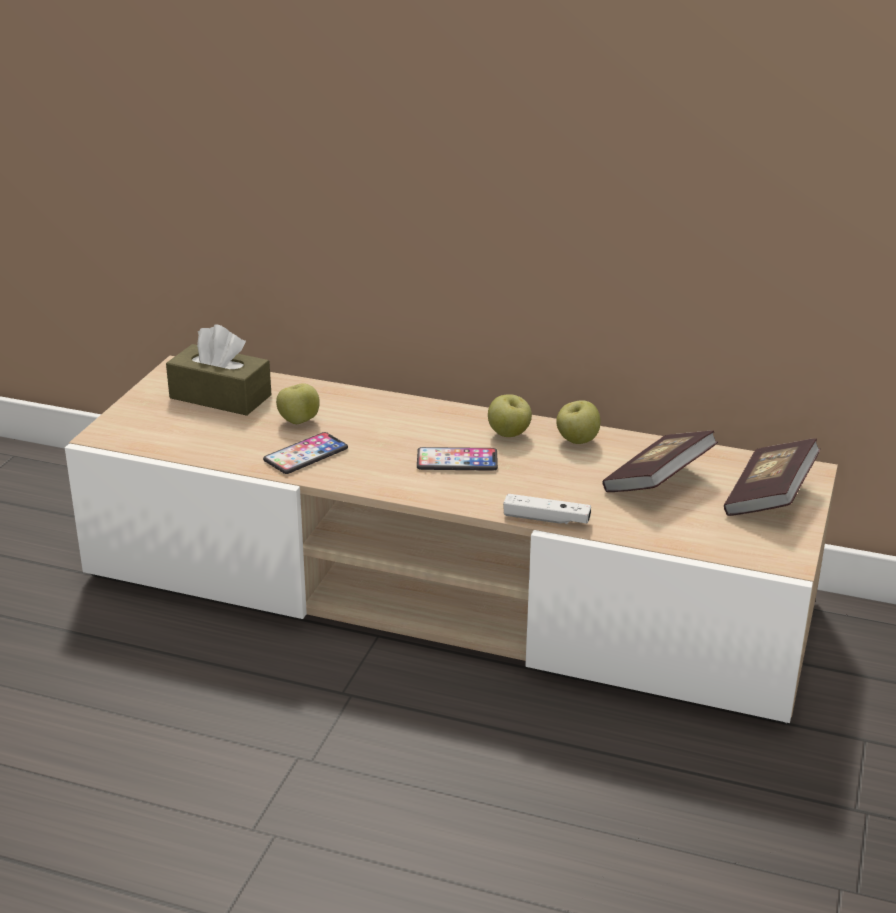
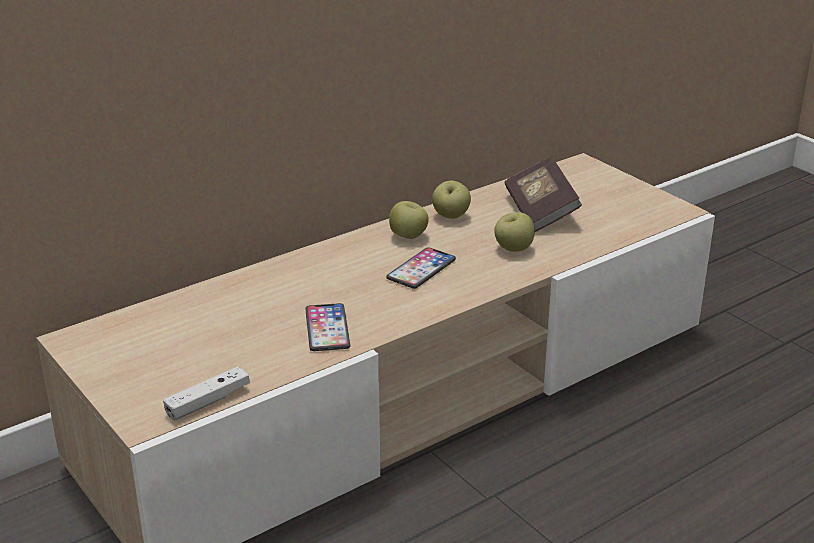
camera: 55 degrees left, 0 degrees up
brown tissue box [166,324,271,416] -> none
apple [276,383,320,424] -> apple moved to [494,212,535,252]
white game controller [503,494,591,524] -> white game controller moved to [163,367,250,420]
book [724,438,820,516] -> none

